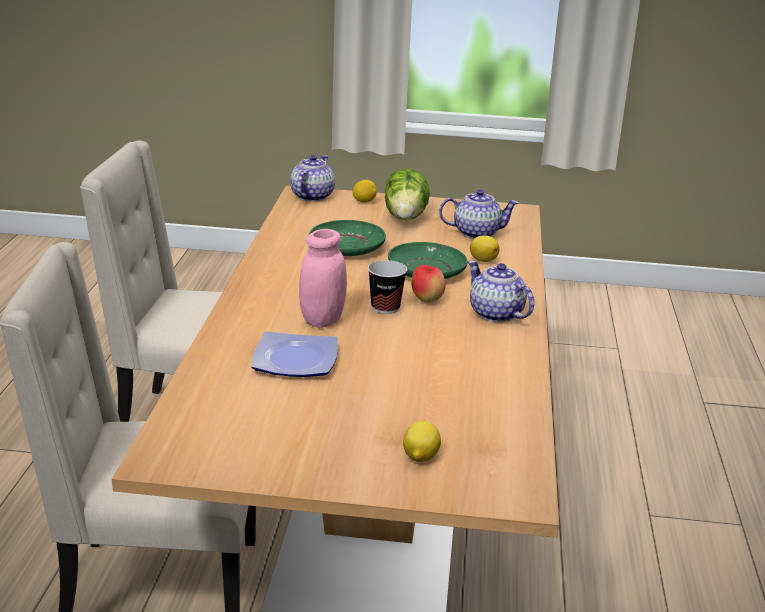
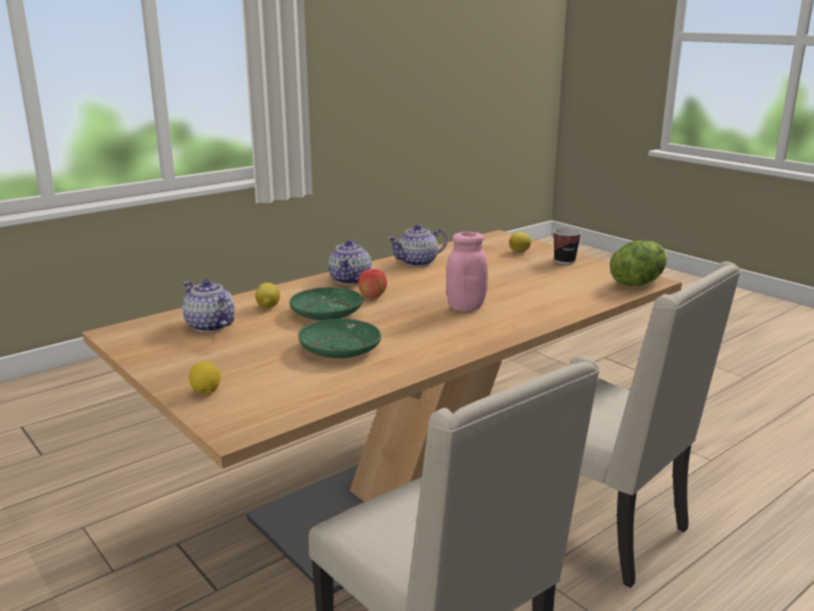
camera: 135 degrees left, 5 degrees down
plate [251,331,338,377] -> none
teapot [290,155,335,202] -> teapot moved to [387,224,447,267]
cup [368,260,407,314] -> cup moved to [553,228,581,264]
lettuce [385,168,430,220] -> lettuce moved to [610,240,667,286]

